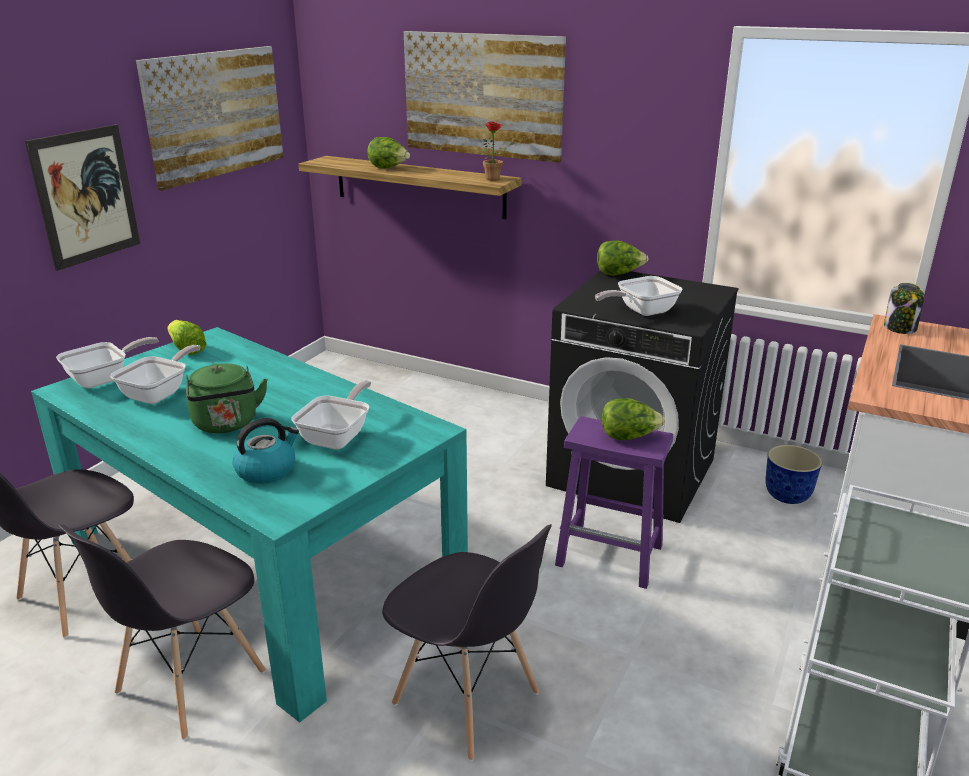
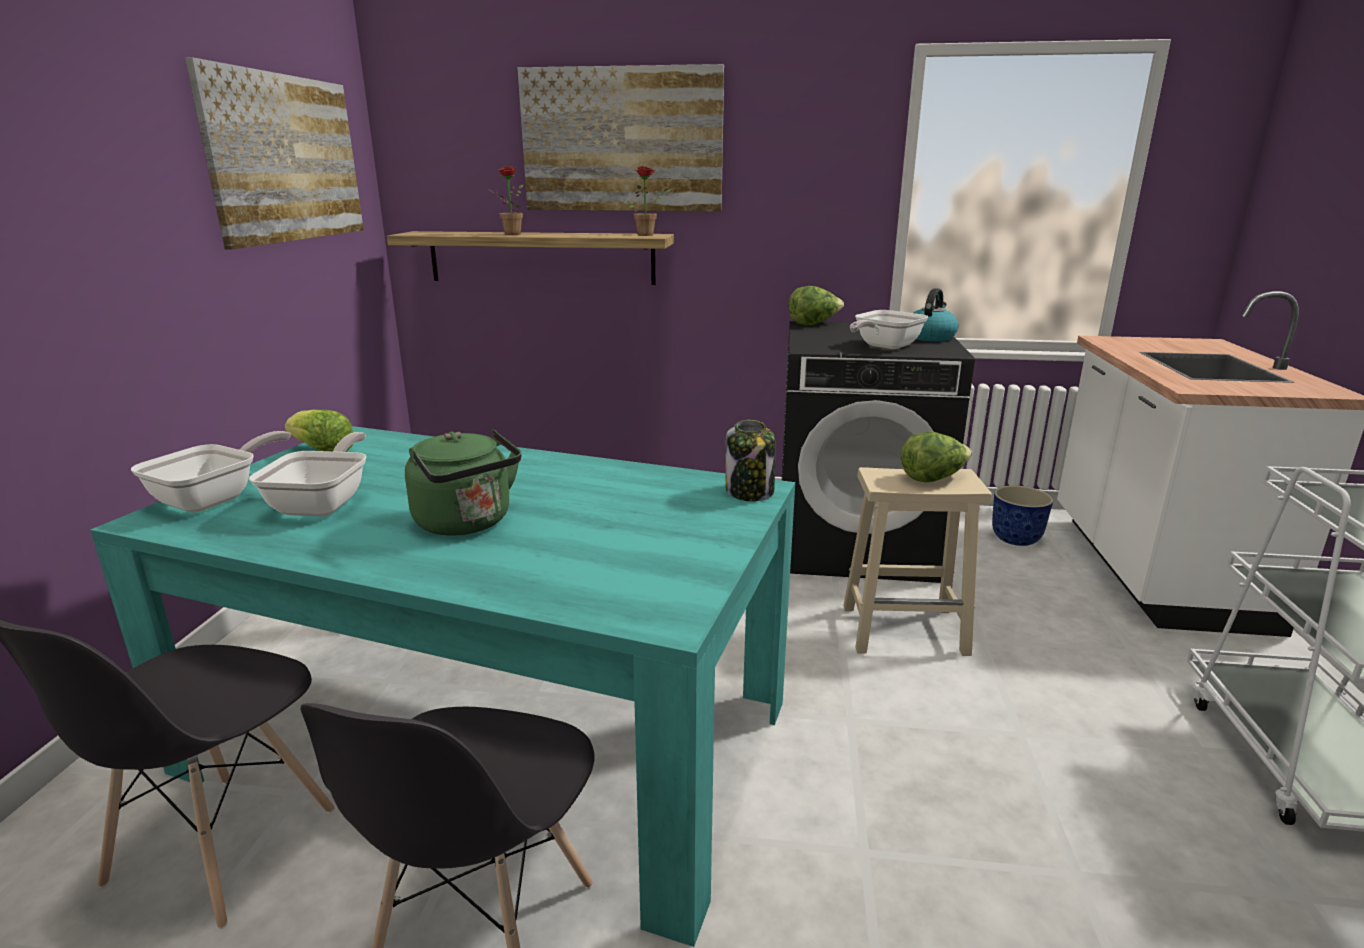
camera: 20 degrees left, 5 degrees down
picture [25,124,140,271] -> none
kettle [233,418,299,484] -> kettle moved to [914,288,959,341]
frying pan [292,380,371,449] -> none
lettuce [367,137,410,168] -> potted plant [488,166,523,235]
grey chair [382,524,552,761] -> none
purple stool [555,416,674,589] -> beige stool [843,467,992,656]
jar [884,283,924,334] -> jar moved to [725,420,775,501]

